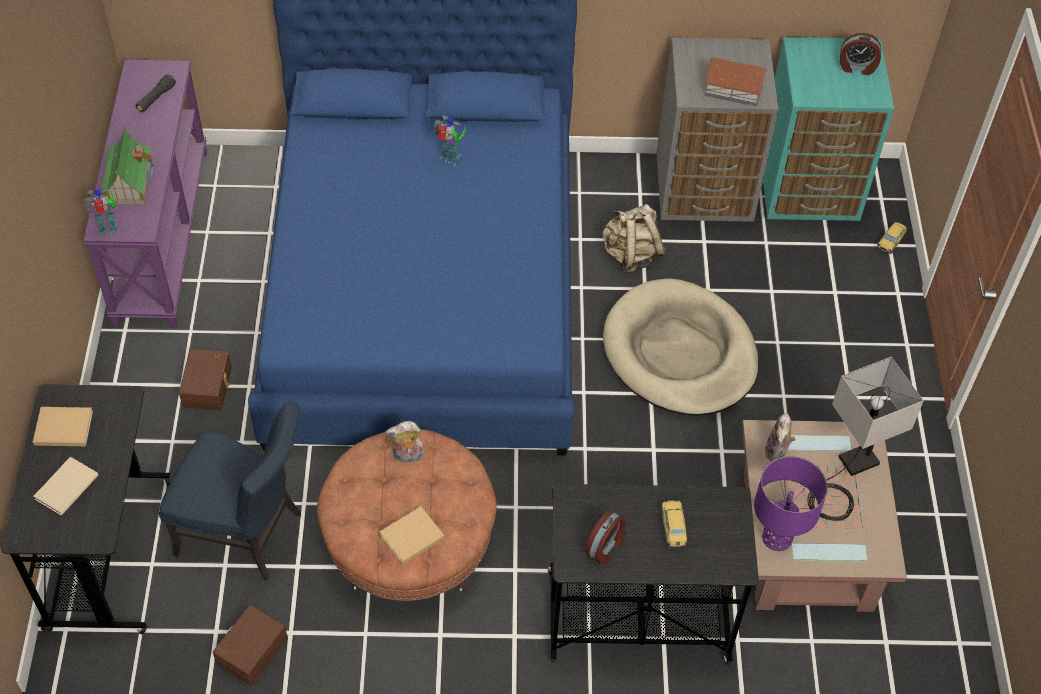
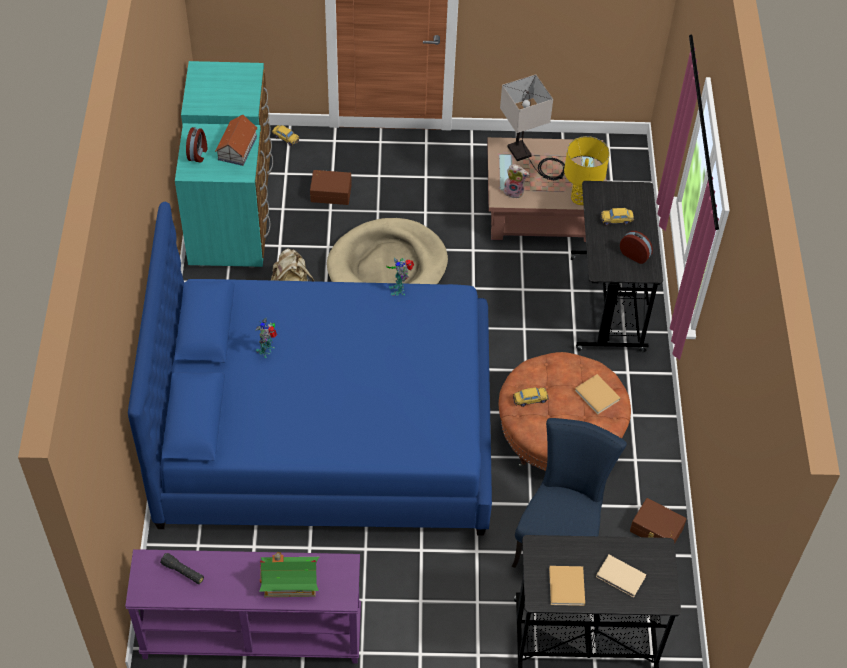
camera: 90 degrees left, 0 degrees up
toy robot [84,188,119,236] -> toy robot moved to [386,257,414,296]
brown storage box [179,349,232,411] -> brown storage box moved to [310,170,352,205]
plush toy [386,421,424,463] -> toy car [513,387,548,407]
grey dresser [656,37,779,222] -> turquoise dresser [175,123,270,268]
purple table lamp [754,456,828,551] -> yellow table lamp [564,136,610,205]
alarm clock [840,33,881,75] -> alarm clock moved to [186,127,208,162]

